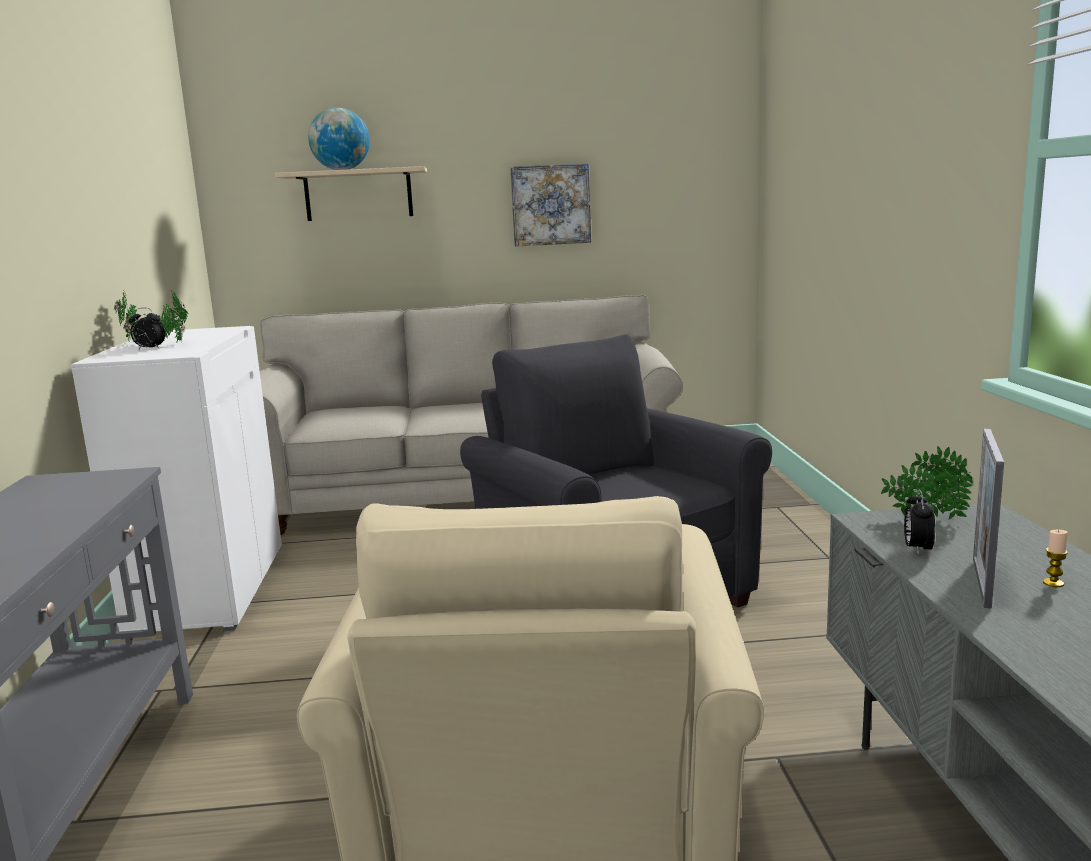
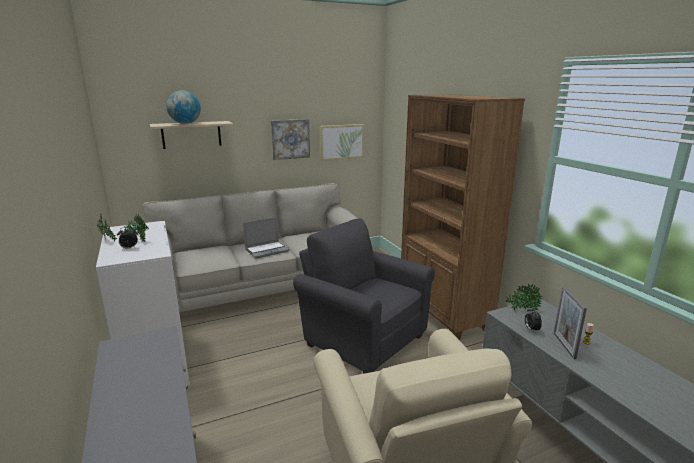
camera: 20 degrees left, 5 degrees up
none -> laptop [243,217,289,259]
none -> picture [320,124,364,161]
none -> brown bookcase [401,94,525,340]

